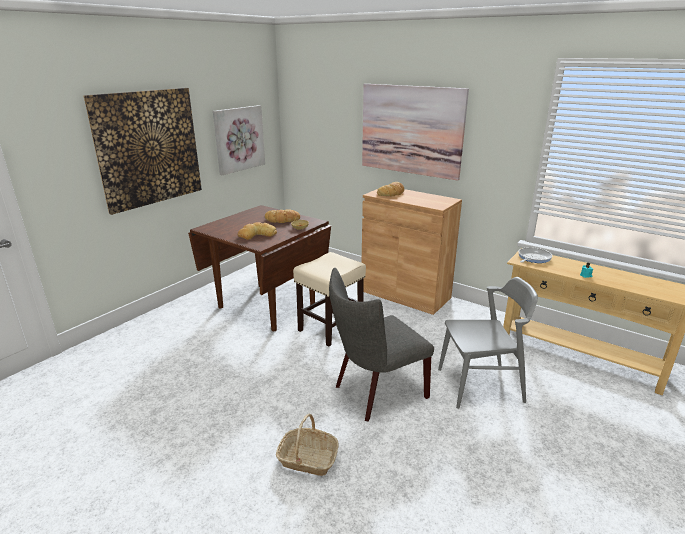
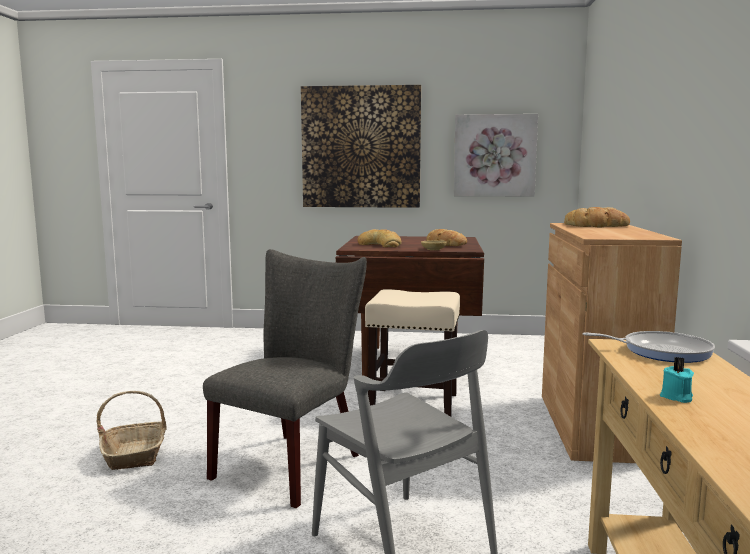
camera: 60 degrees right, 15 degrees down
grey chair [329,268,434,421] -> grey chair turned 90 degrees clockwise [203,249,367,508]
picture [362,84,469,181] -> none

